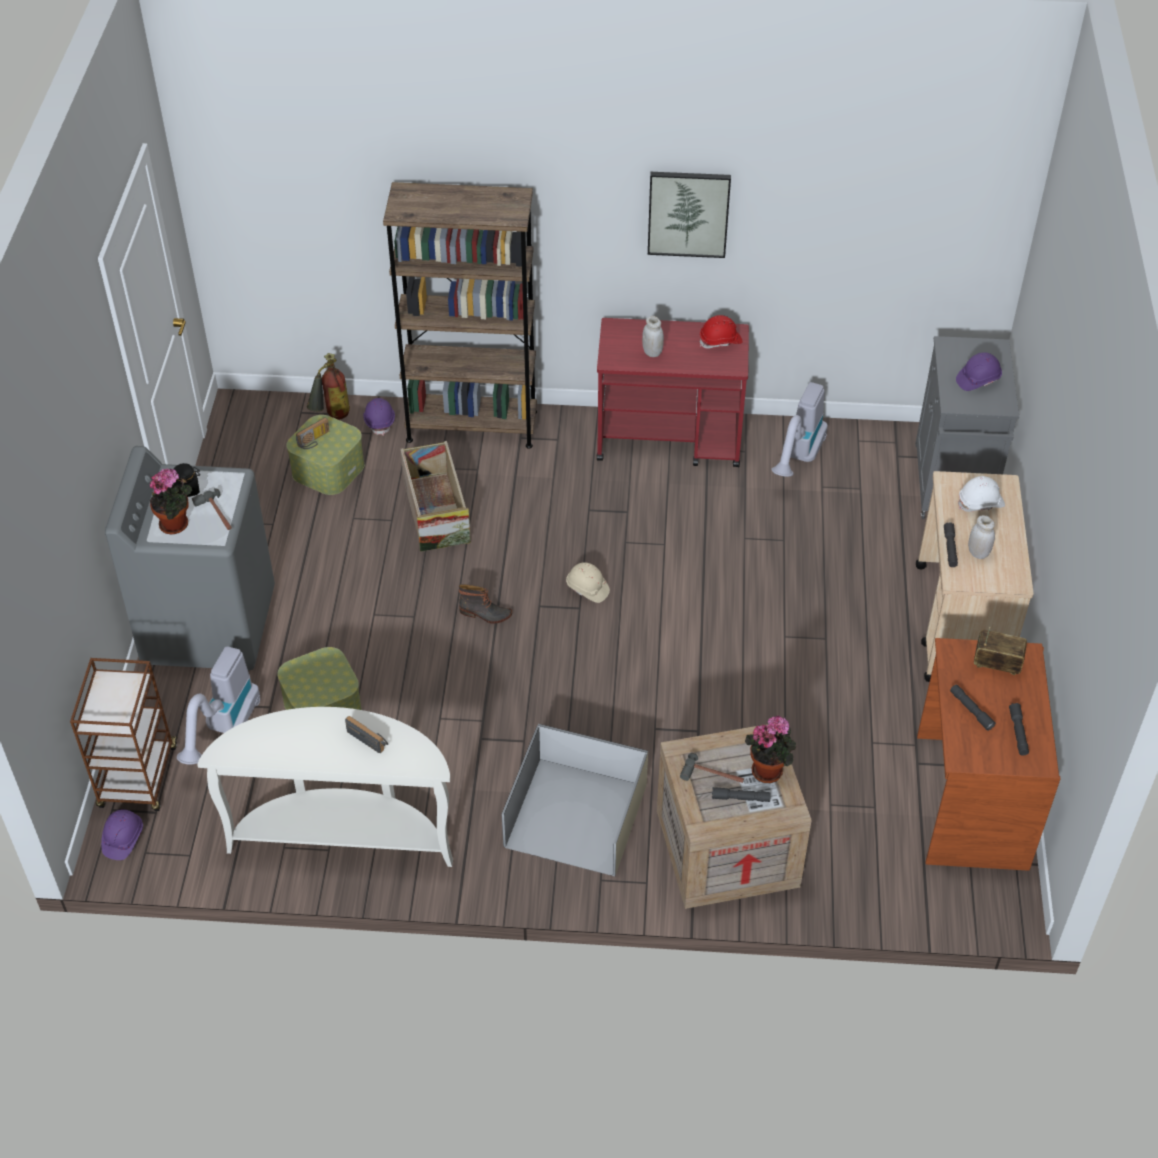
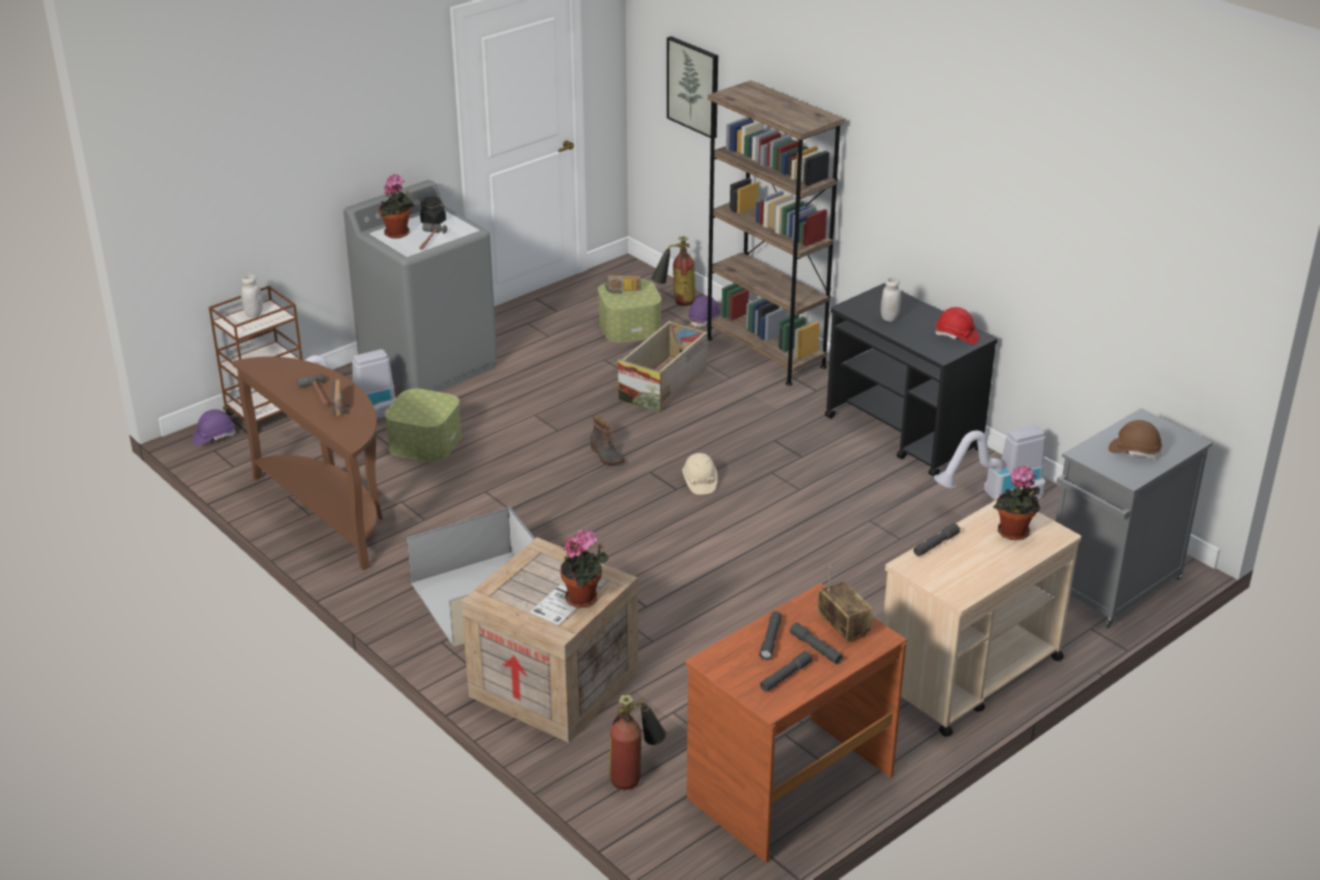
camera: 45 degrees right, 15 degrees down
white console table [197,707,453,867] -> brown console table [232,356,383,570]
red cart [597,318,749,467] -> black cart [825,283,998,477]
picture [648,172,731,258] -> picture moved to [667,36,718,138]
hammer [680,753,744,783] -> hammer moved to [297,373,329,406]
grey flashlight [712,787,771,802] -> grey flashlight moved to [790,622,843,664]
purple hard hat [956,352,1002,391] -> brown hard hat [1108,420,1162,459]
white hard hat [958,476,1005,512] -> potted plant [993,466,1040,540]
white jar [968,515,995,559] -> white jar moved to [241,274,263,318]
none -> fire extinguisher [609,695,666,790]

